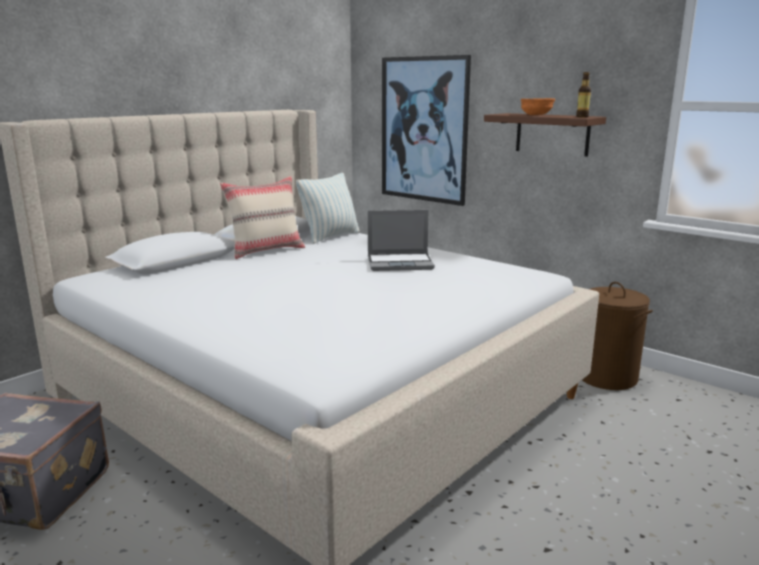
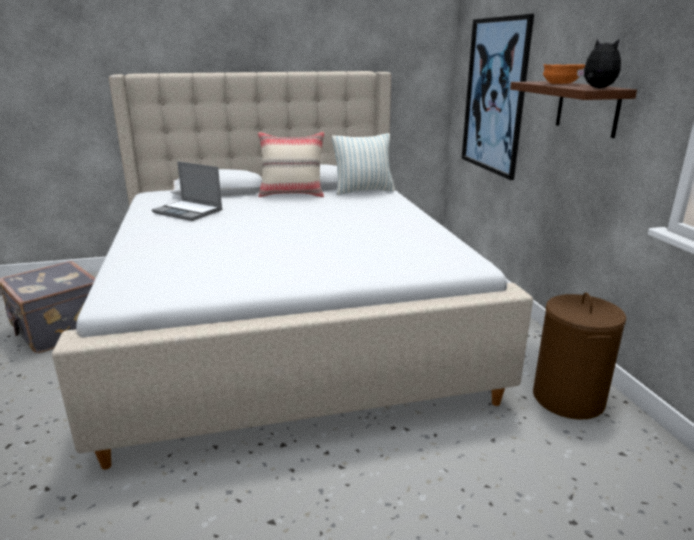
camera: 35 degrees right, 5 degrees up
laptop [368,210,435,271] -> laptop moved to [152,161,223,221]
bottle [576,72,591,117] -> plush toy [577,39,621,88]

